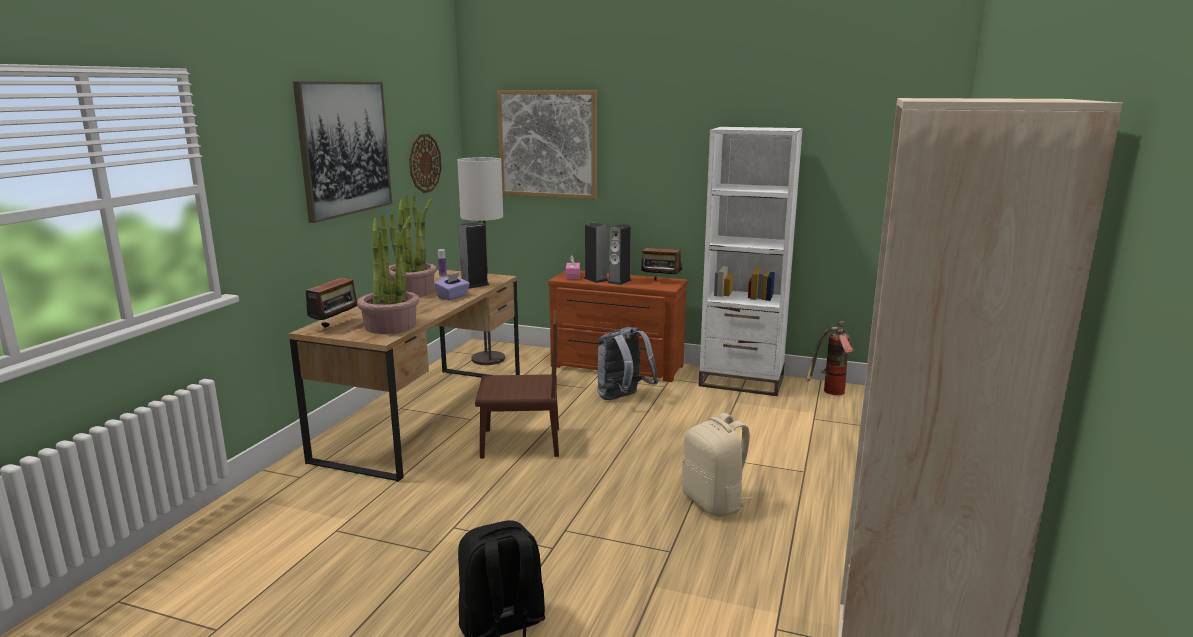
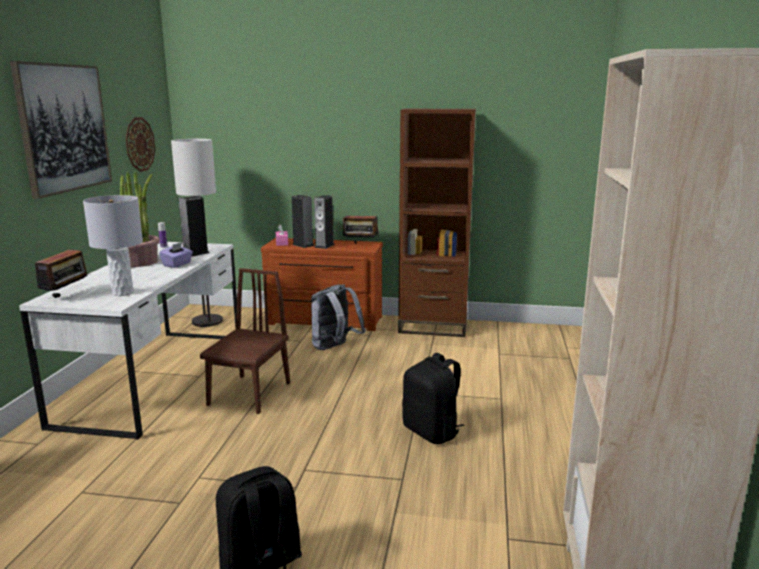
camera: 10 degrees left, 0 degrees up
brown desk [289,270,520,482] -> white desk [19,242,237,440]
potted plant [357,213,419,334] -> grey table lamp [83,195,143,296]
brown chair [475,310,559,459] -> brown chair turned 60 degrees counterclockwise [200,268,290,414]
picture [497,90,597,199] -> none
beige backpack [682,413,753,517] -> black backpack [402,353,464,444]
white bookcase [699,127,803,396] -> brown bookcase [398,109,476,337]
fire extinguisher [806,321,854,395] -> none

